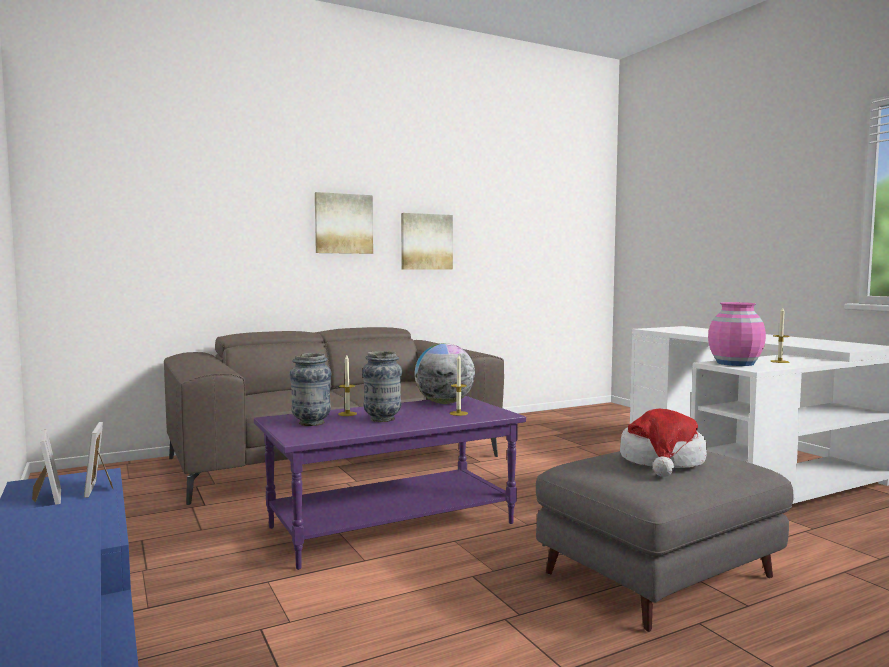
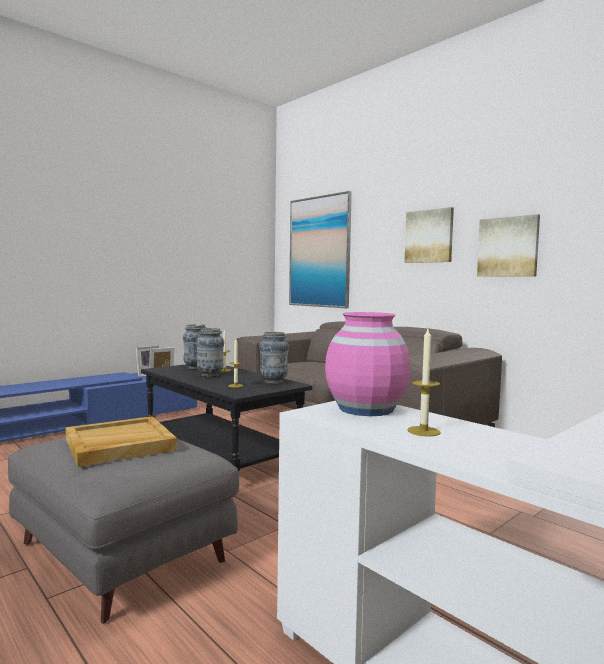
camera: 75 degrees right, 0 degrees up
purple coffee table [254,396,526,570] -> black coffee table [141,364,312,472]
globe [415,343,475,404] -> vase [259,332,289,384]
hat [620,409,707,477] -> beige tray [66,416,177,467]
none -> picture [289,191,352,308]

